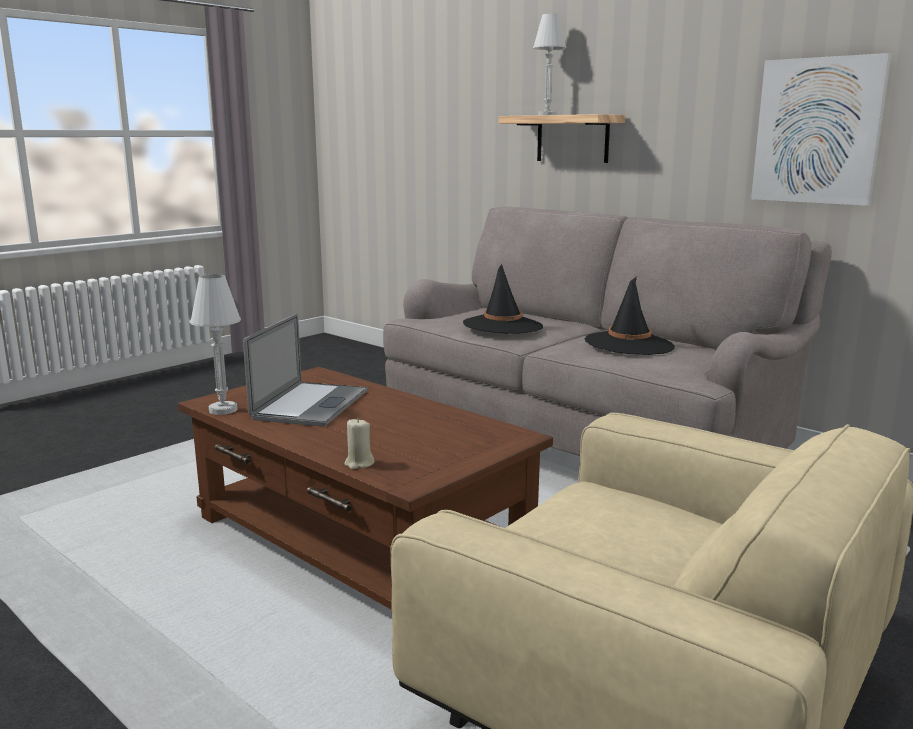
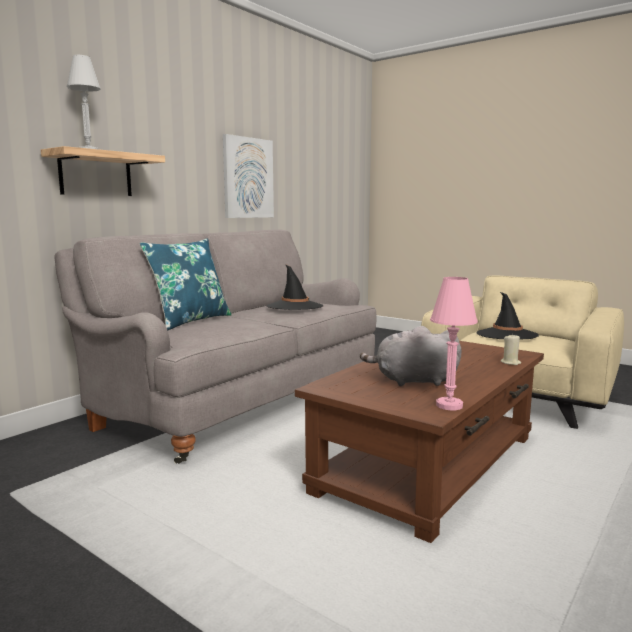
camera: 95 degrees left, 5 degrees down
white table lamp [190,274,241,415] -> pink table lamp [430,277,478,410]
laptop [243,313,368,426] -> grey plush toy [360,326,462,386]
black hat [463,264,543,334] -> black hat moved to [477,292,539,340]
none -> blue pillow [140,238,232,331]

